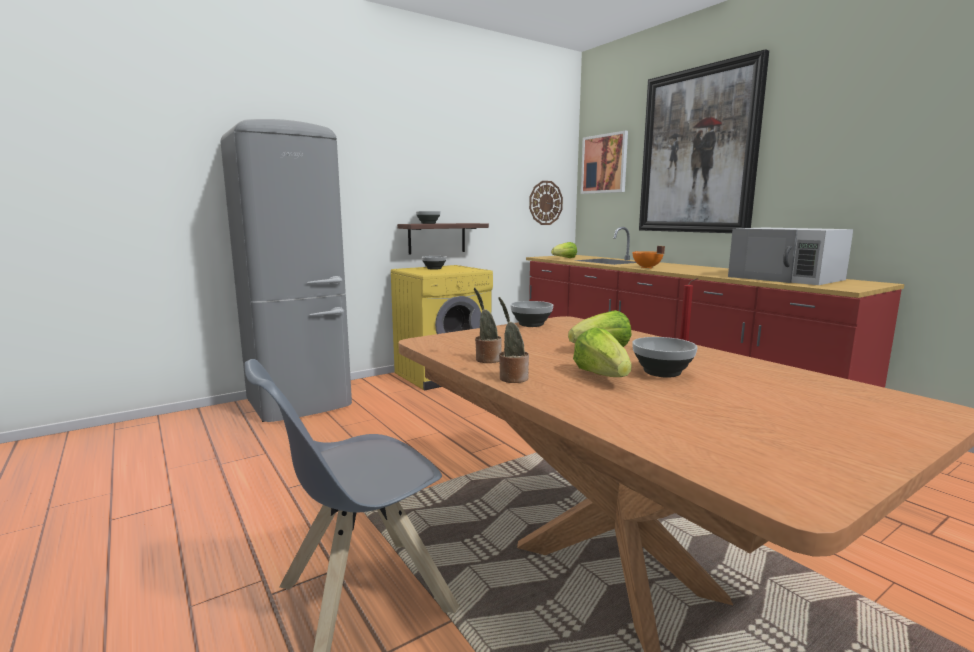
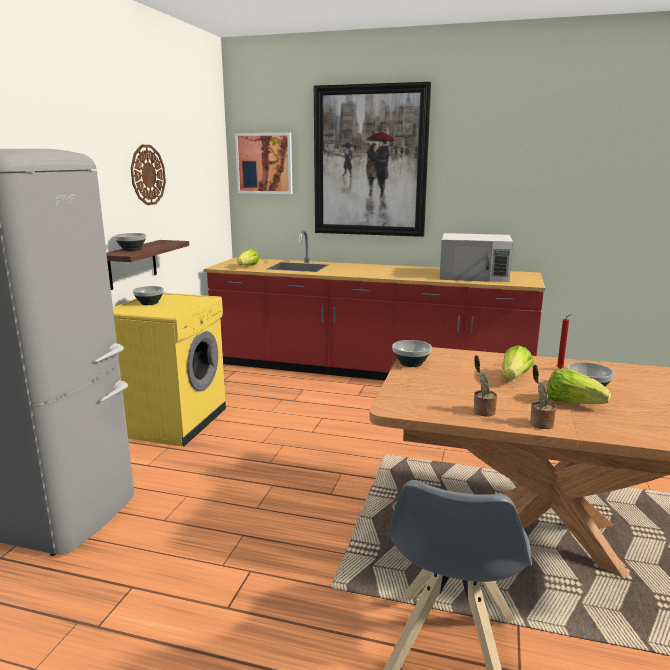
camera: 40 degrees left, 5 degrees up
wall clock [529,181,563,225] -> wall clock moved to [131,145,166,205]
orange cooking pot [632,246,665,269] -> none

